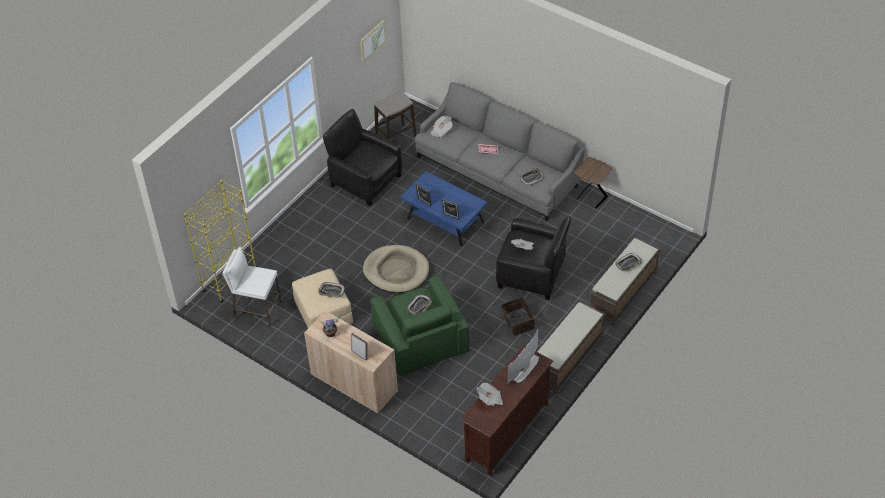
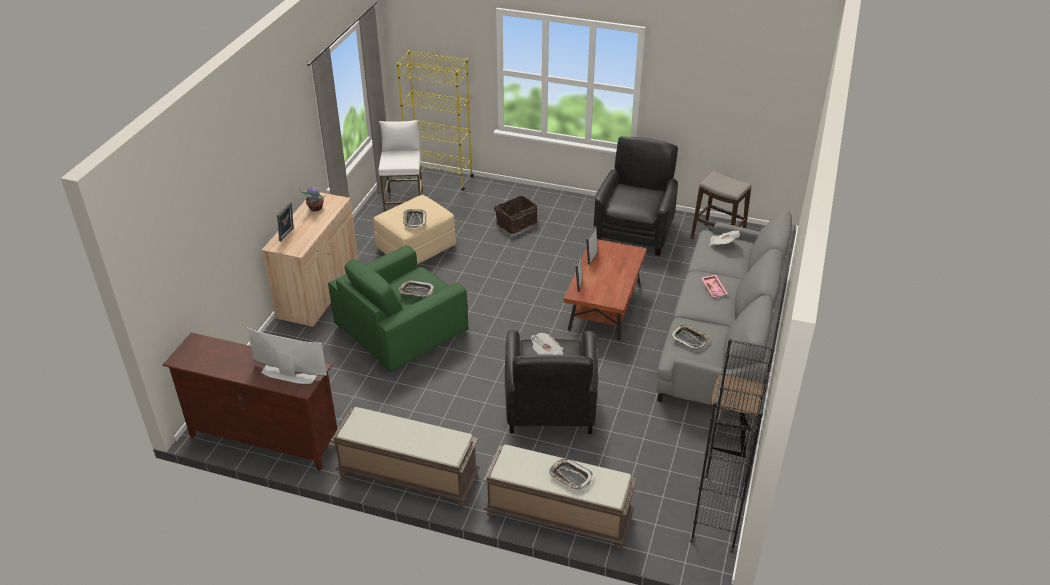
camera: 70 degrees right, 10 degrees down
picture [360,20,386,62] -> none
beige dog bed [363,245,429,293] -> none
blue coffee table [400,171,487,247] -> brown coffee table [564,239,647,341]
newspaper [477,383,503,406] -> none
basket [501,297,535,336] -> basket moved to [494,196,537,234]
none -> black bookcase [690,339,775,553]

